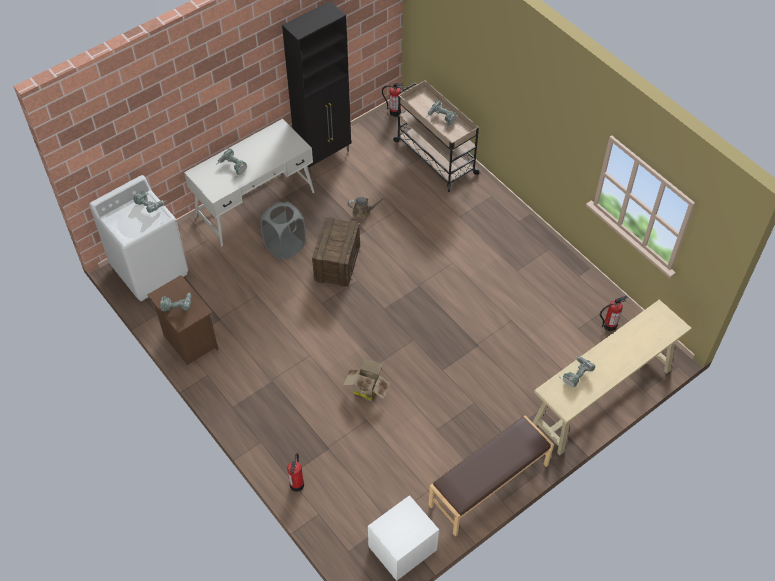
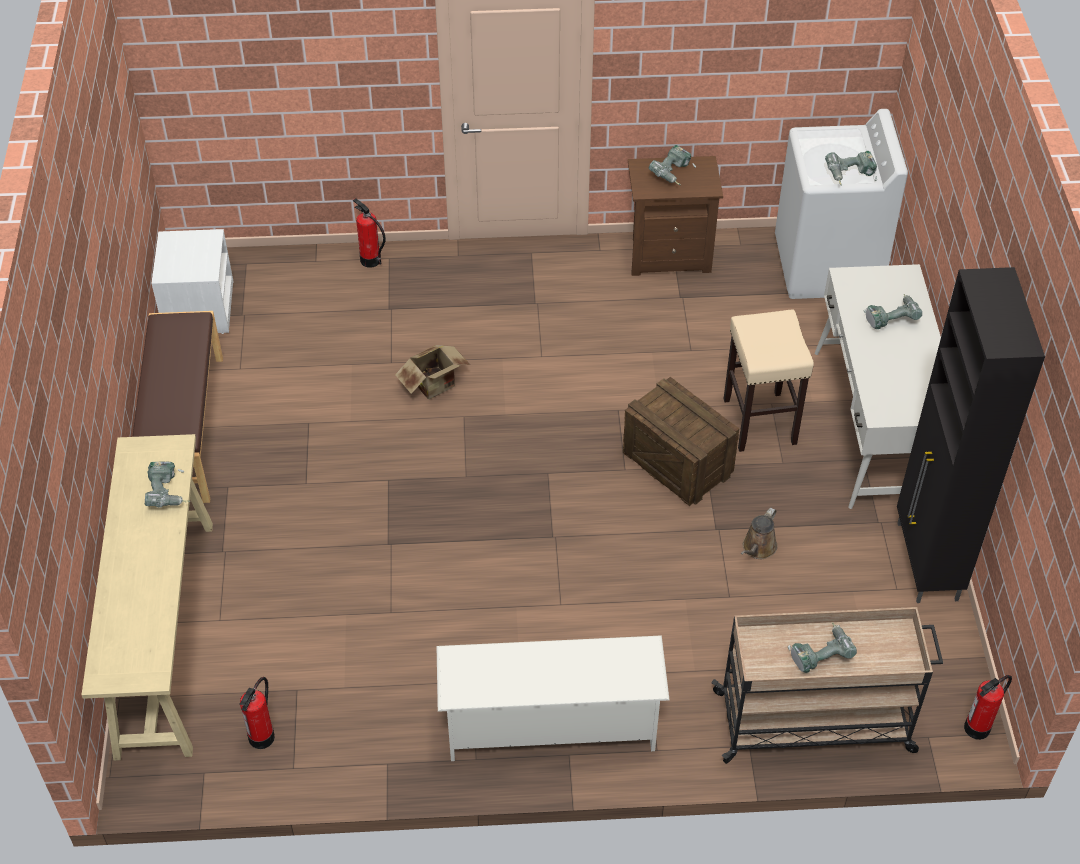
camera: 125 degrees right, 5 degrees down
grey laundry basket [261,202,306,260] -> beige stool [724,310,814,452]
none -> white shoe rack [436,636,669,761]

